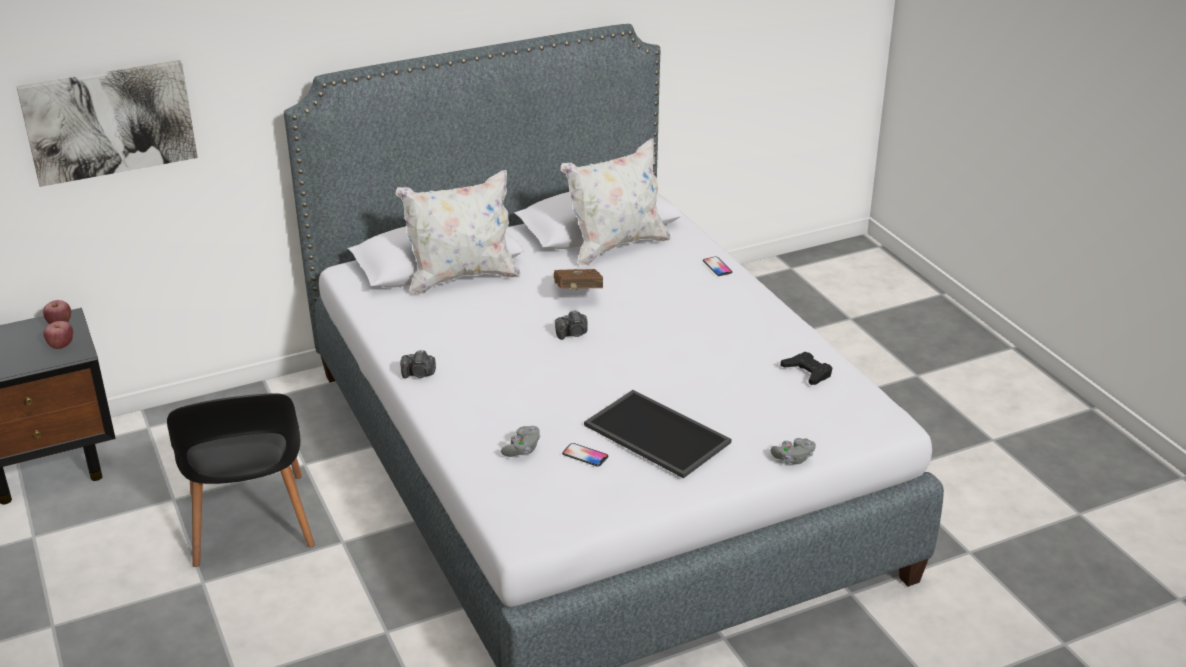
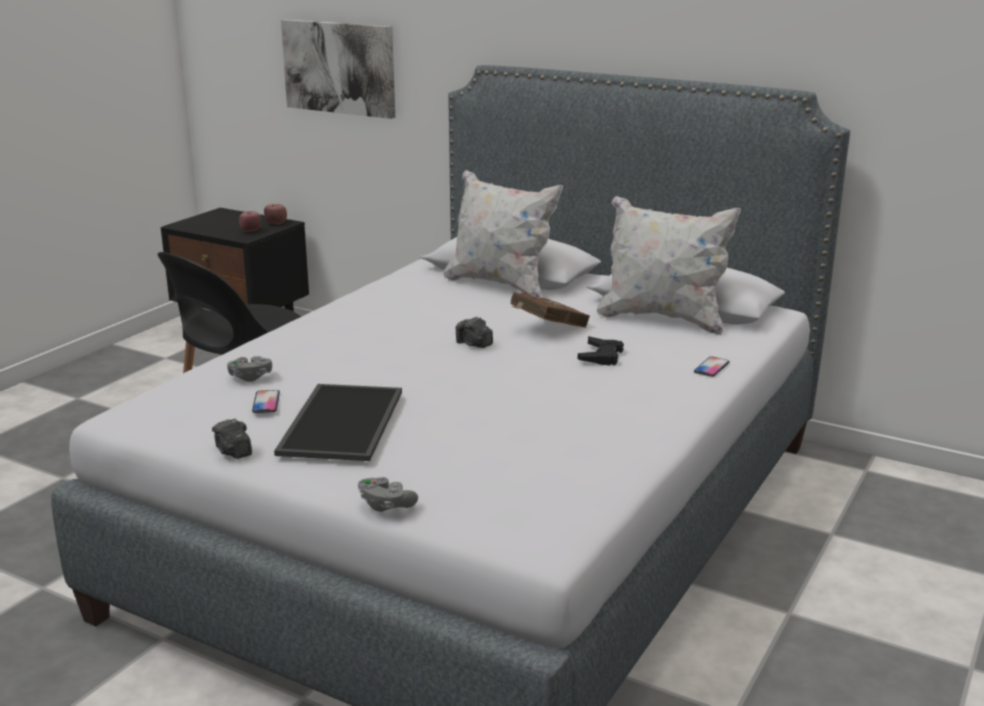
camera: 55 degrees right, 10 degrees down
camera [400,350,436,378] -> camera moved to [212,418,252,459]
black game controller [780,352,832,385] -> black game controller moved to [578,336,624,366]

